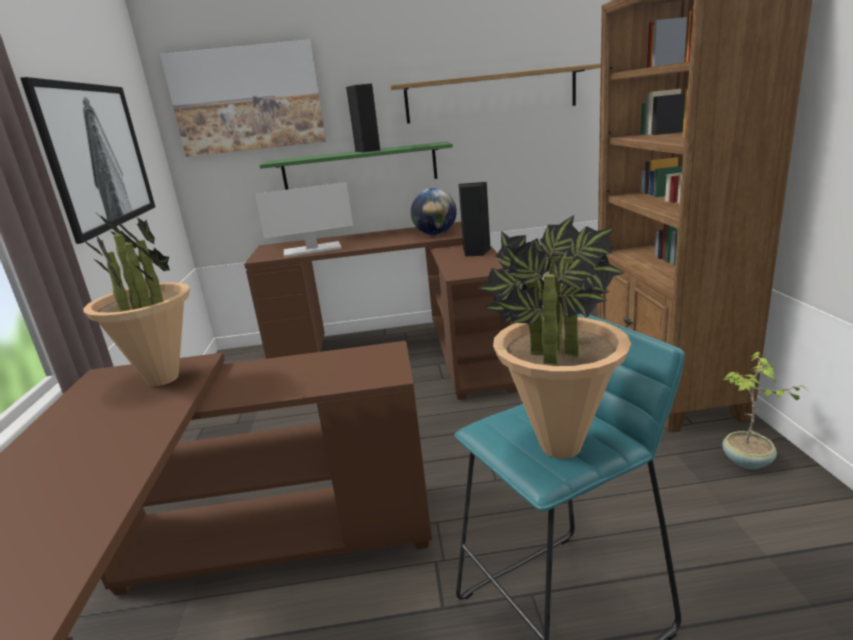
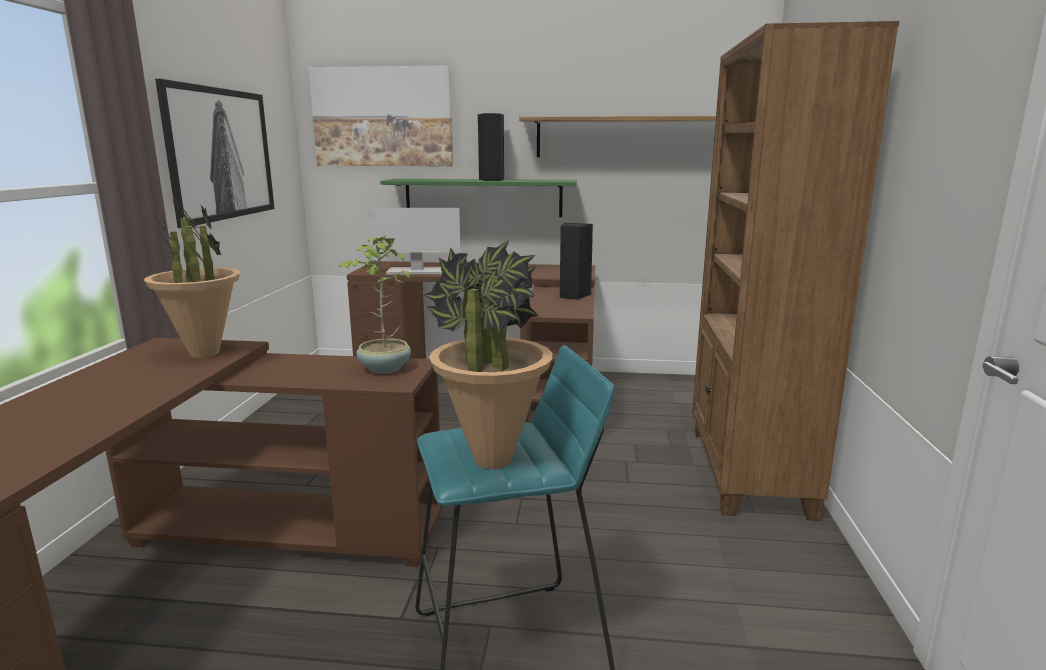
camera: 10 degrees right, 5 degrees down
globe [411,188,457,235] -> none
potted plant [722,352,805,469] -> potted plant moved to [339,236,411,374]

